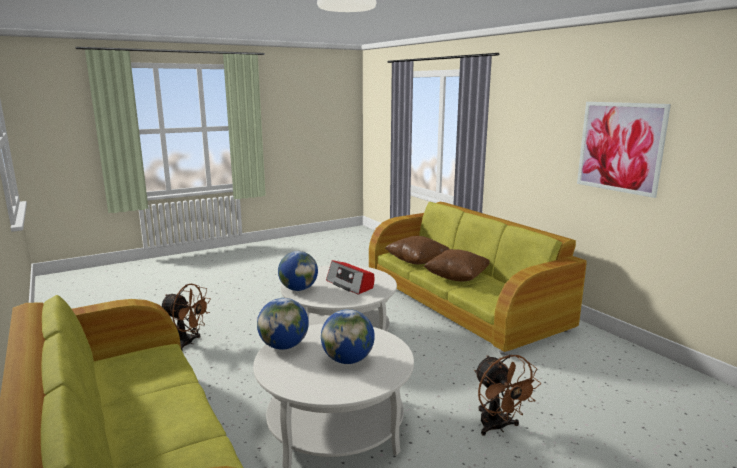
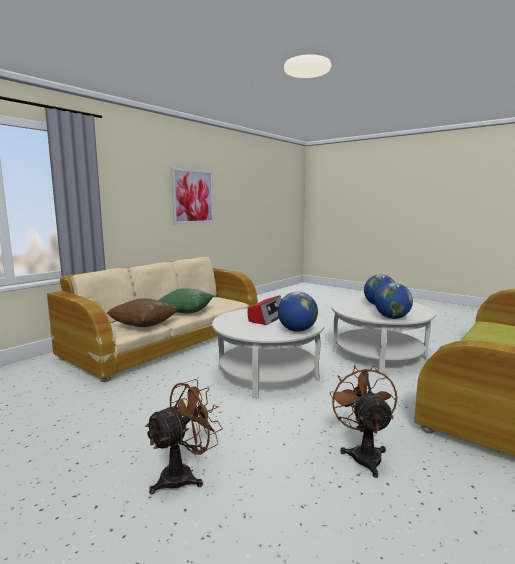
camera: 110 degrees left, 5 degrees down
green sofa [369,202,587,355] -> beige sofa [47,257,258,382]
brown pillow [424,249,489,281] -> green pillow [158,288,214,313]
brown fan [474,354,541,436] -> brown fan moved to [145,379,223,494]

